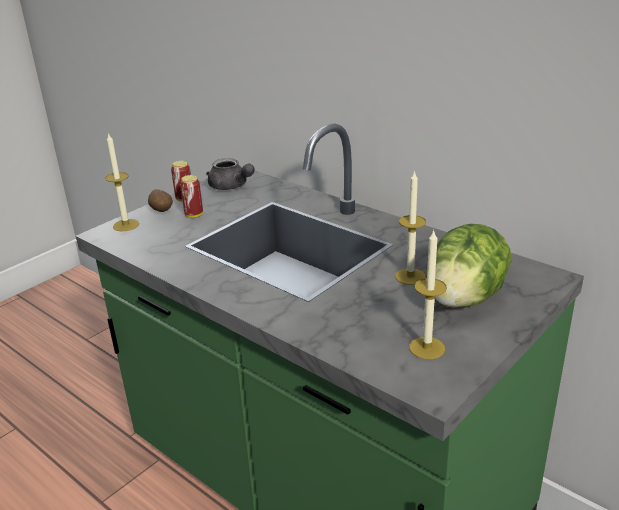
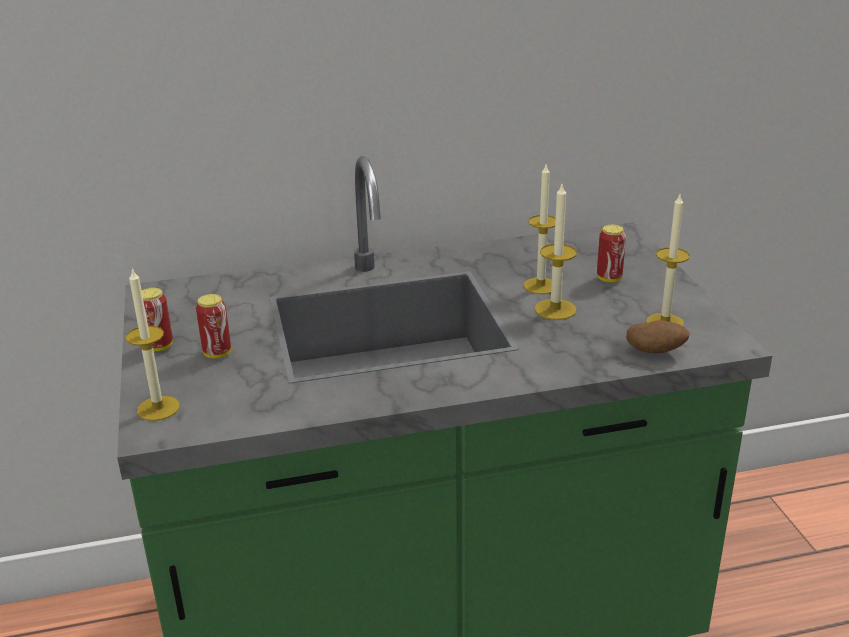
camera: 55 degrees left, 0 degrees up
potato [148,189,173,212] -> potato moved to [626,320,690,354]
grey teapot [206,158,255,190] -> none
lettuce [426,224,512,308] -> can [597,224,626,283]
none -> candle [534,184,577,320]

